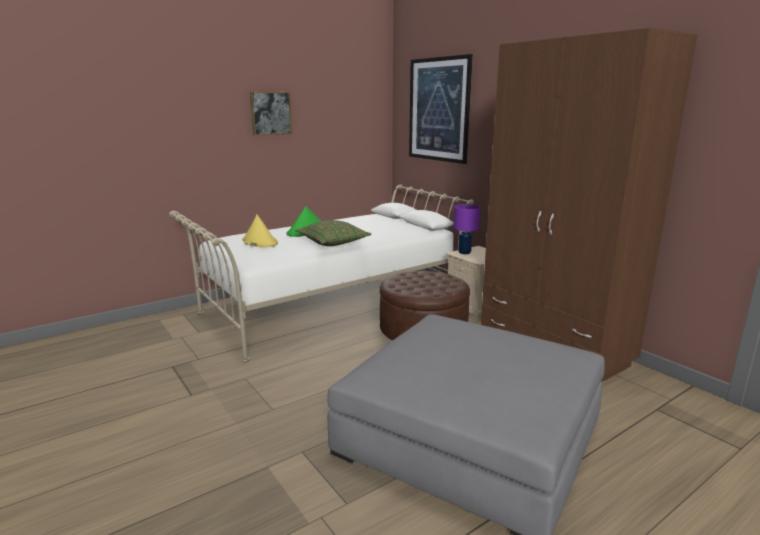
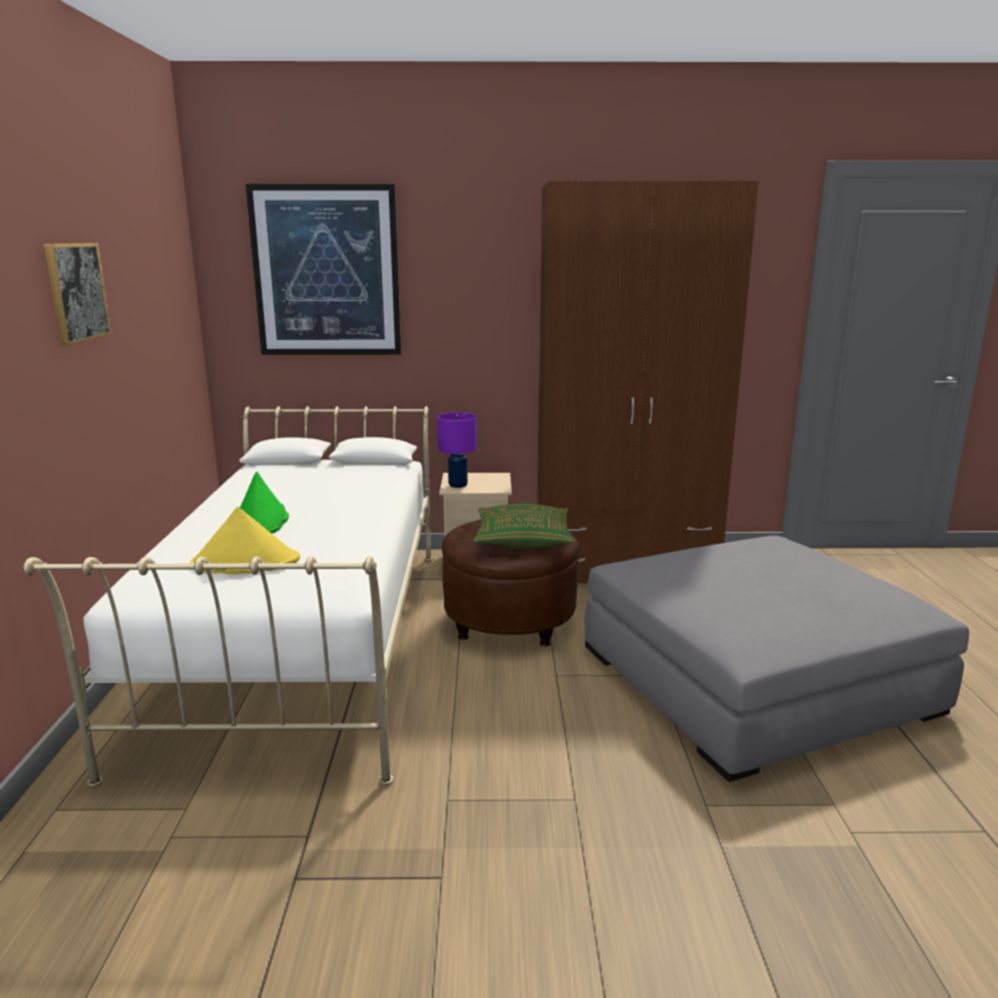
camera: 55 degrees left, 0 degrees up
green pillow [295,220,372,246] -> green pillow moved to [473,503,575,549]

